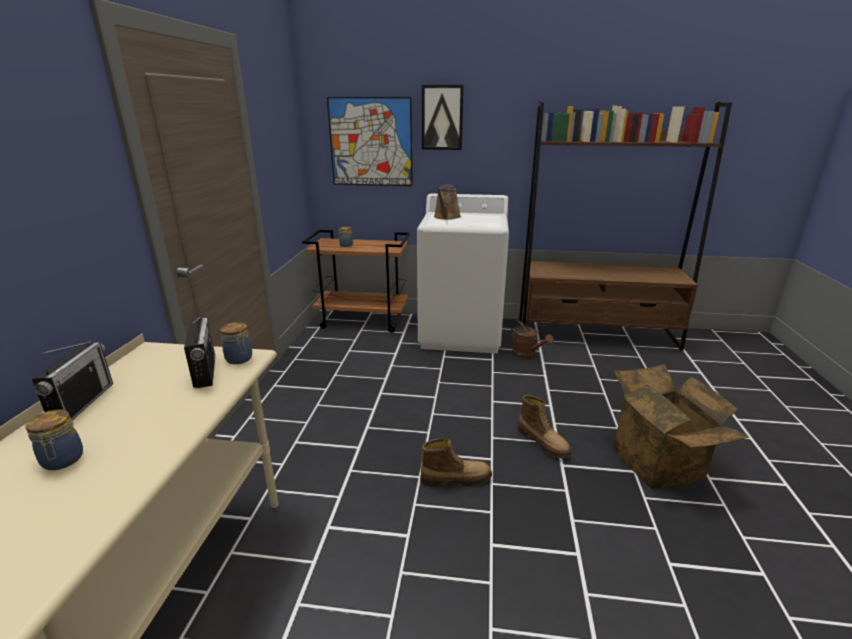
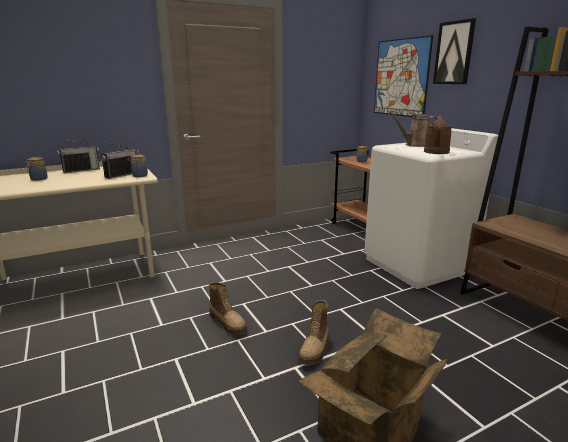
camera: 55 degrees right, 5 degrees down
brown watering can [511,320,554,359] -> brown watering can moved to [424,116,452,154]

